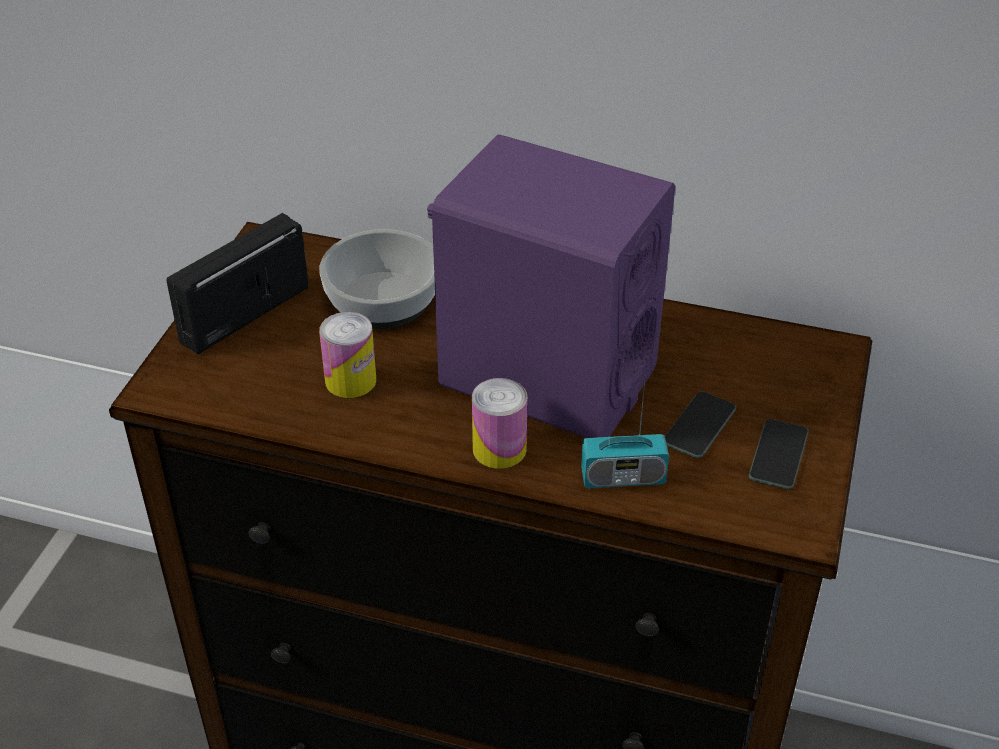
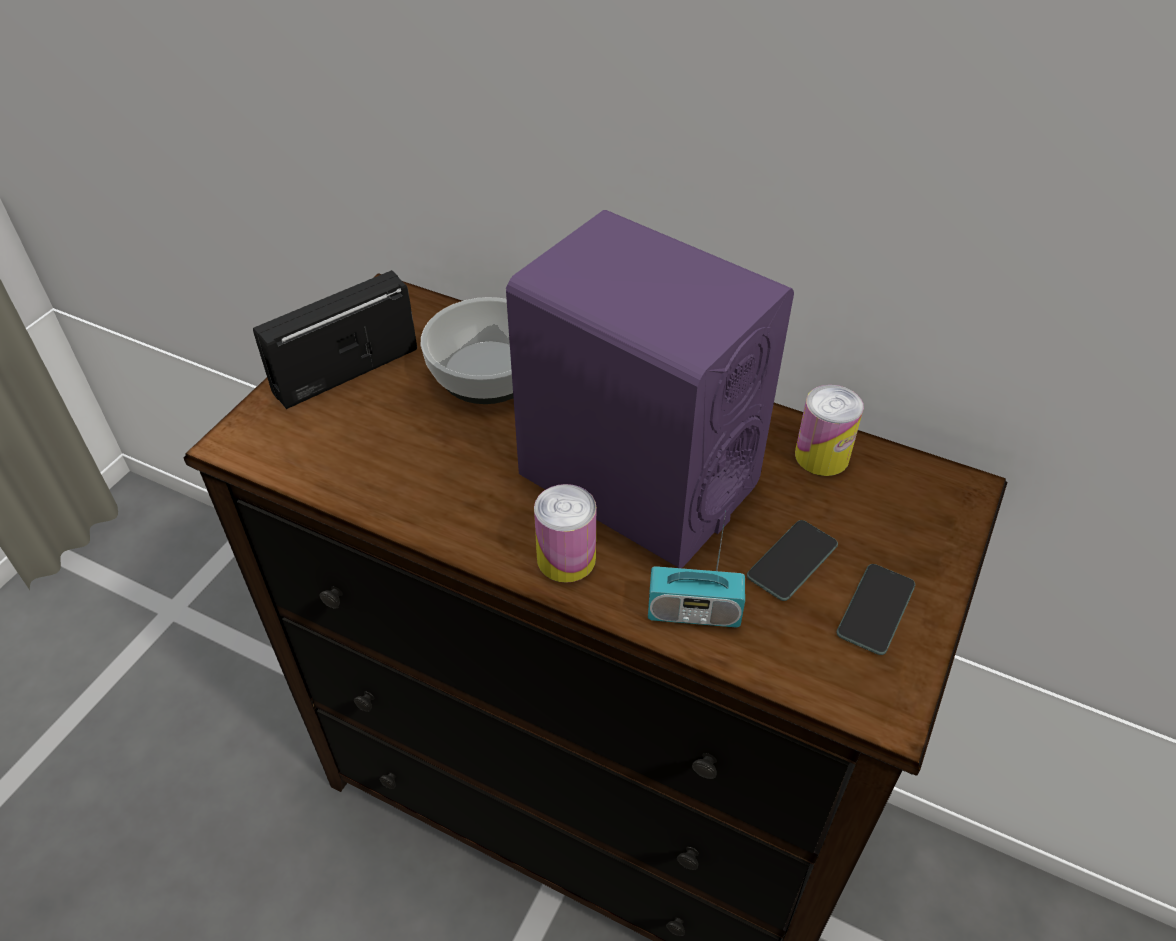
camera: 10 degrees right, 5 degrees up
can [319,312,376,398] -> can moved to [795,385,864,476]

